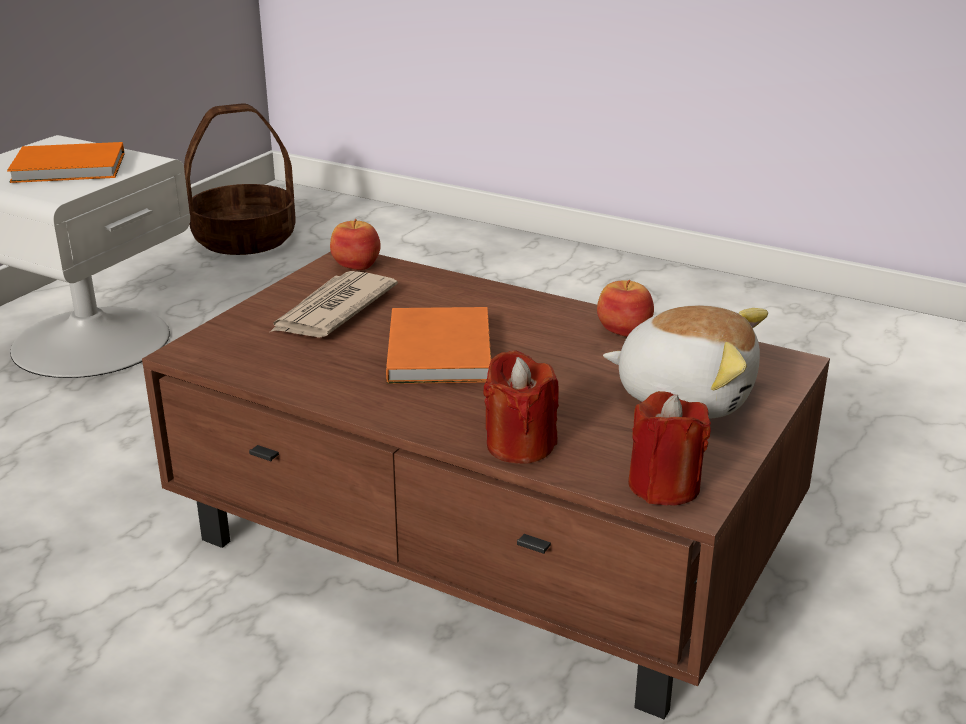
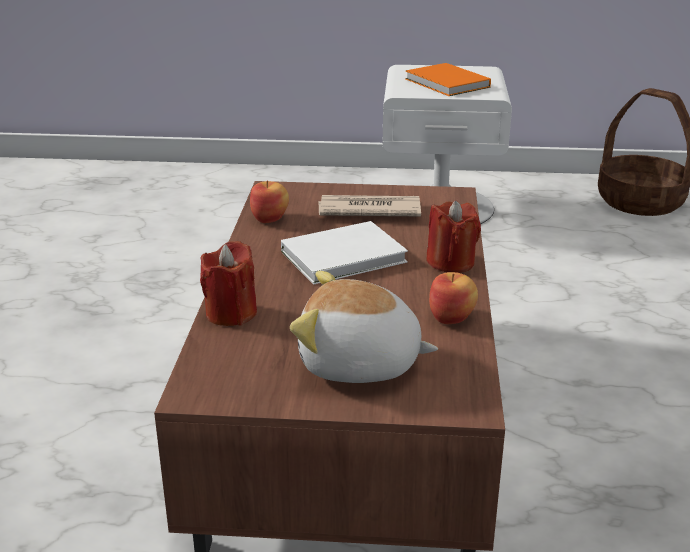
camera: 65 degrees right, 0 degrees up
apple [330,219,381,270] -> apple moved to [250,181,289,223]
orange book [386,307,491,384] -> white book [281,221,408,284]
plush toy [603,305,768,419] -> plush toy turned 105 degrees clockwise [290,271,438,383]
red candle [628,391,711,506] -> red candle moved to [426,201,481,273]

